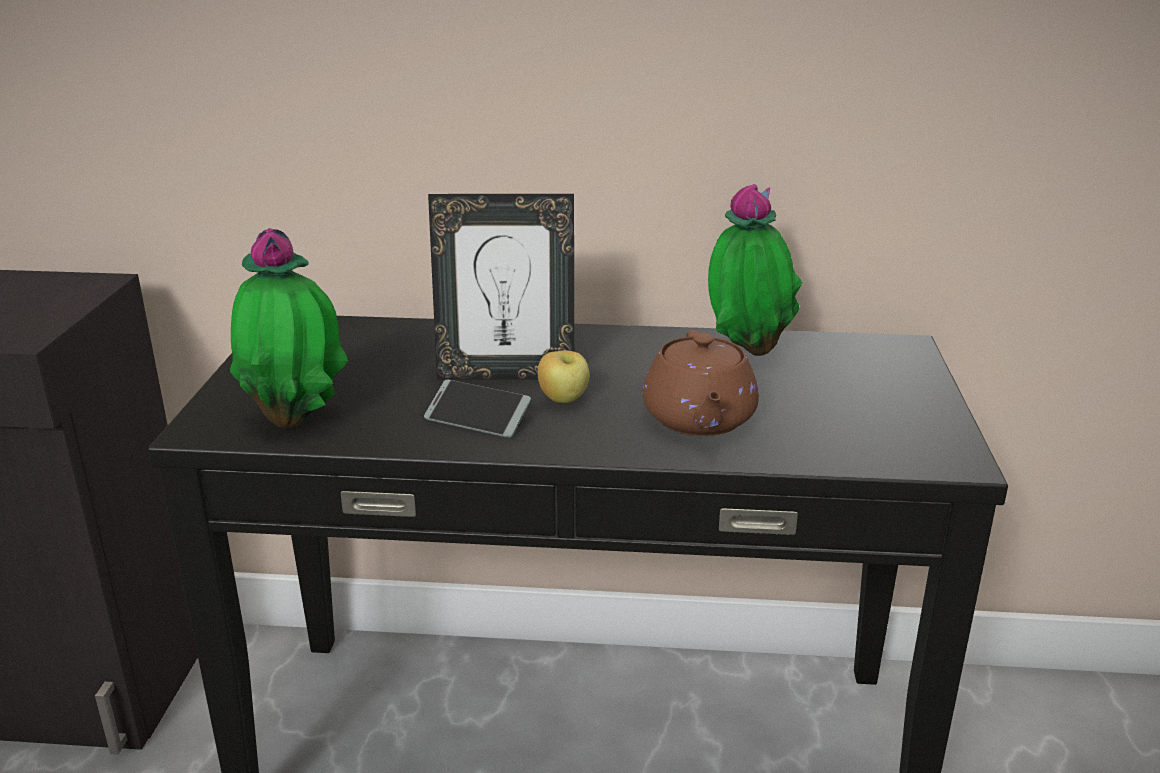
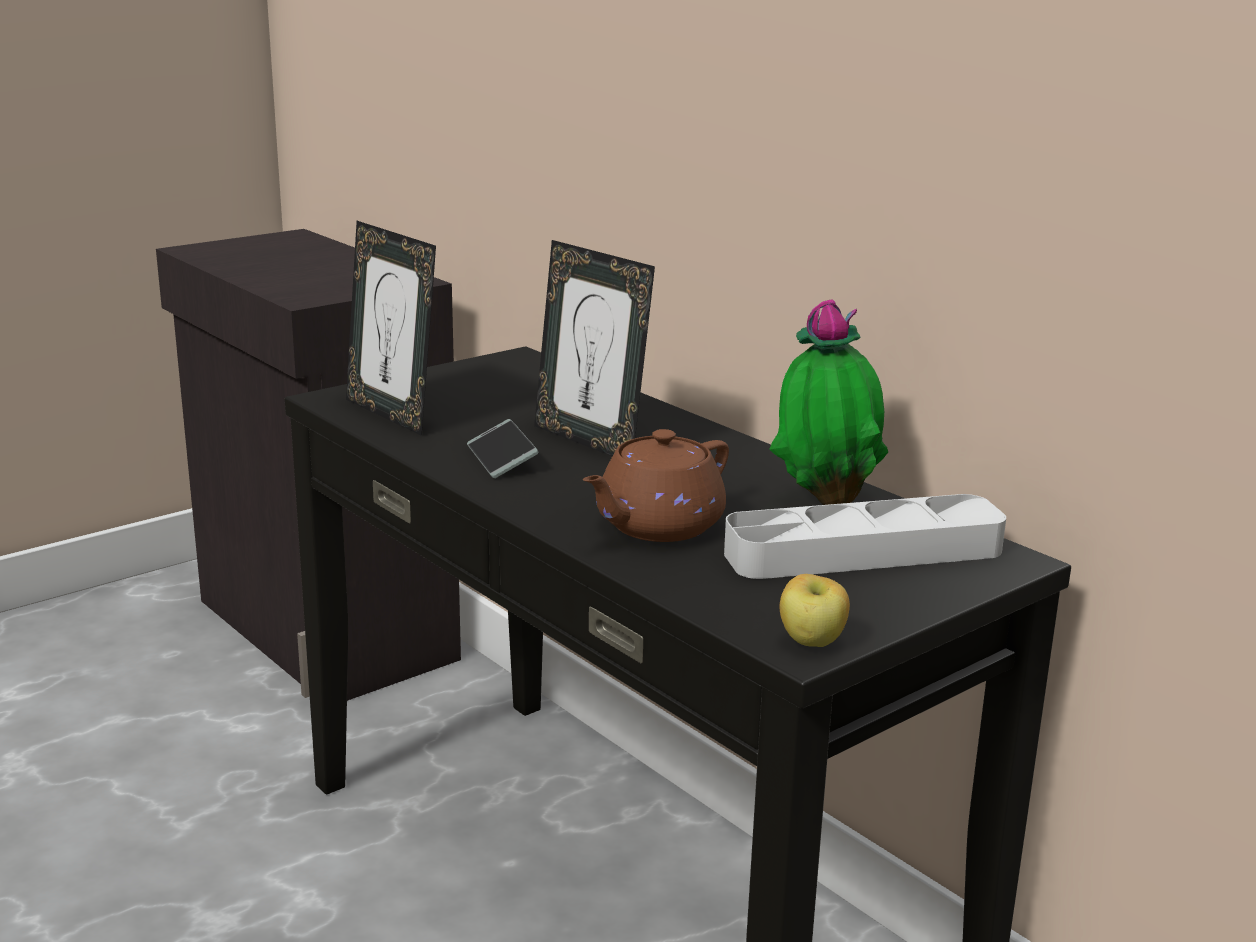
camera: 45 degrees right, 5 degrees down
potted plant [230,228,348,428] -> picture frame [346,221,436,436]
apple [538,350,589,403] -> apple moved to [780,574,850,647]
none -> grey tray [724,494,1006,579]

